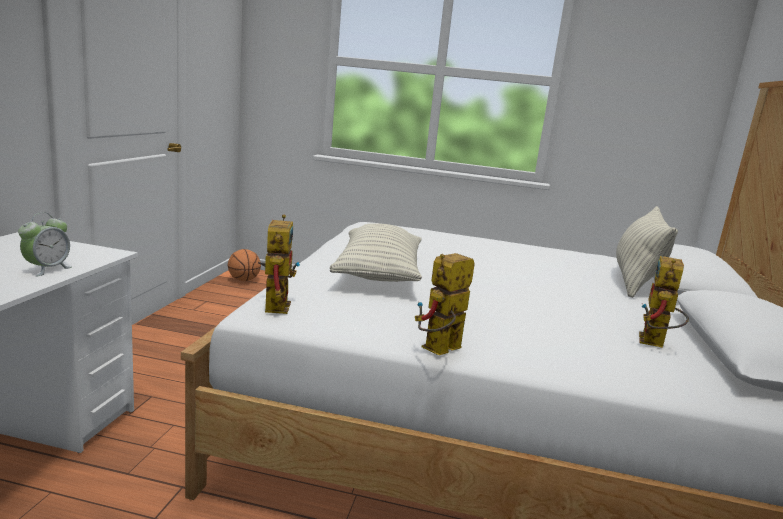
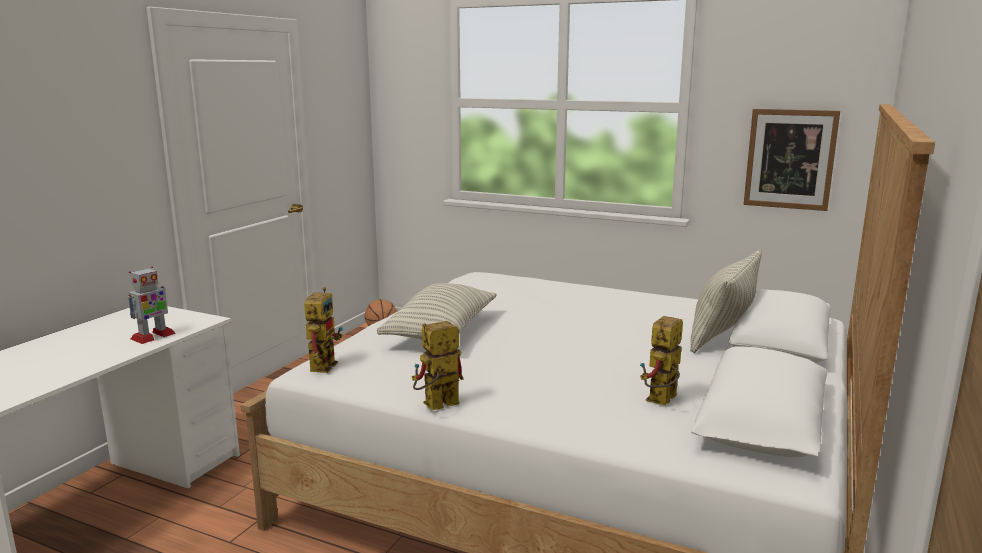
camera: 15 degrees right, 0 degrees up
alarm clock [18,212,72,277] -> toy robot [127,266,176,344]
none -> picture [744,109,840,211]

